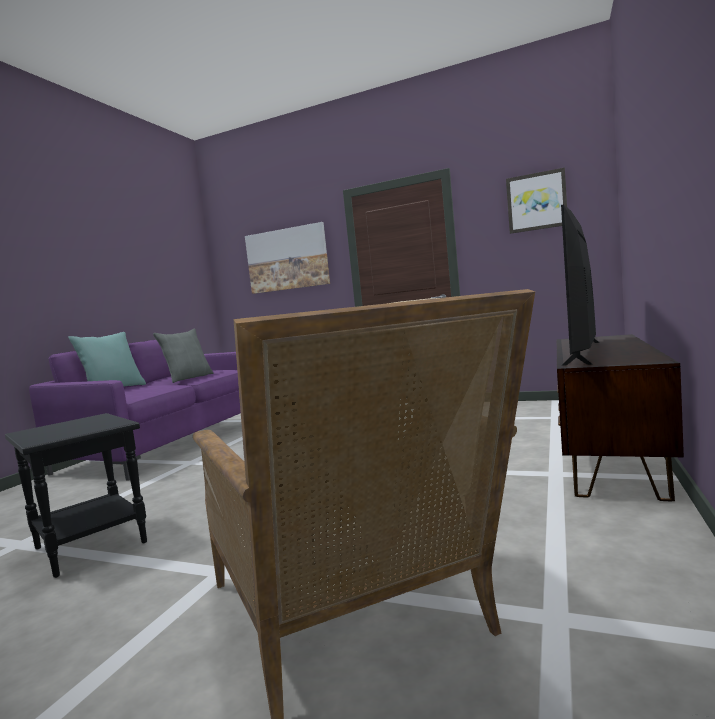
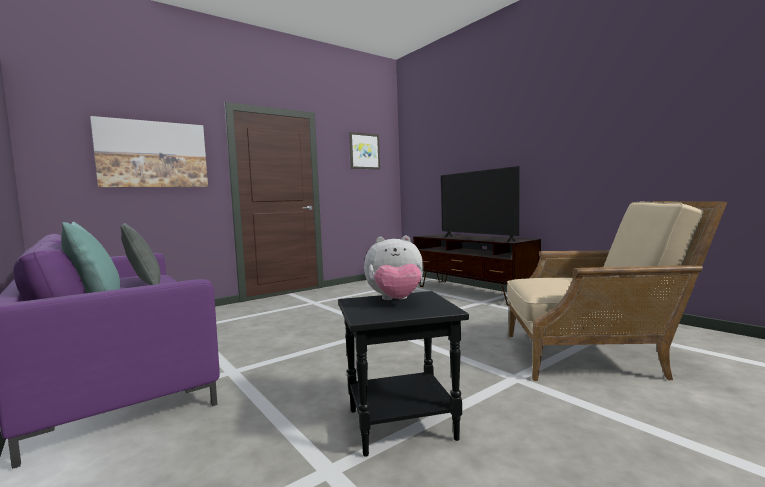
camera: 60 degrees left, 0 degrees up
none -> plush toy [364,236,423,300]

